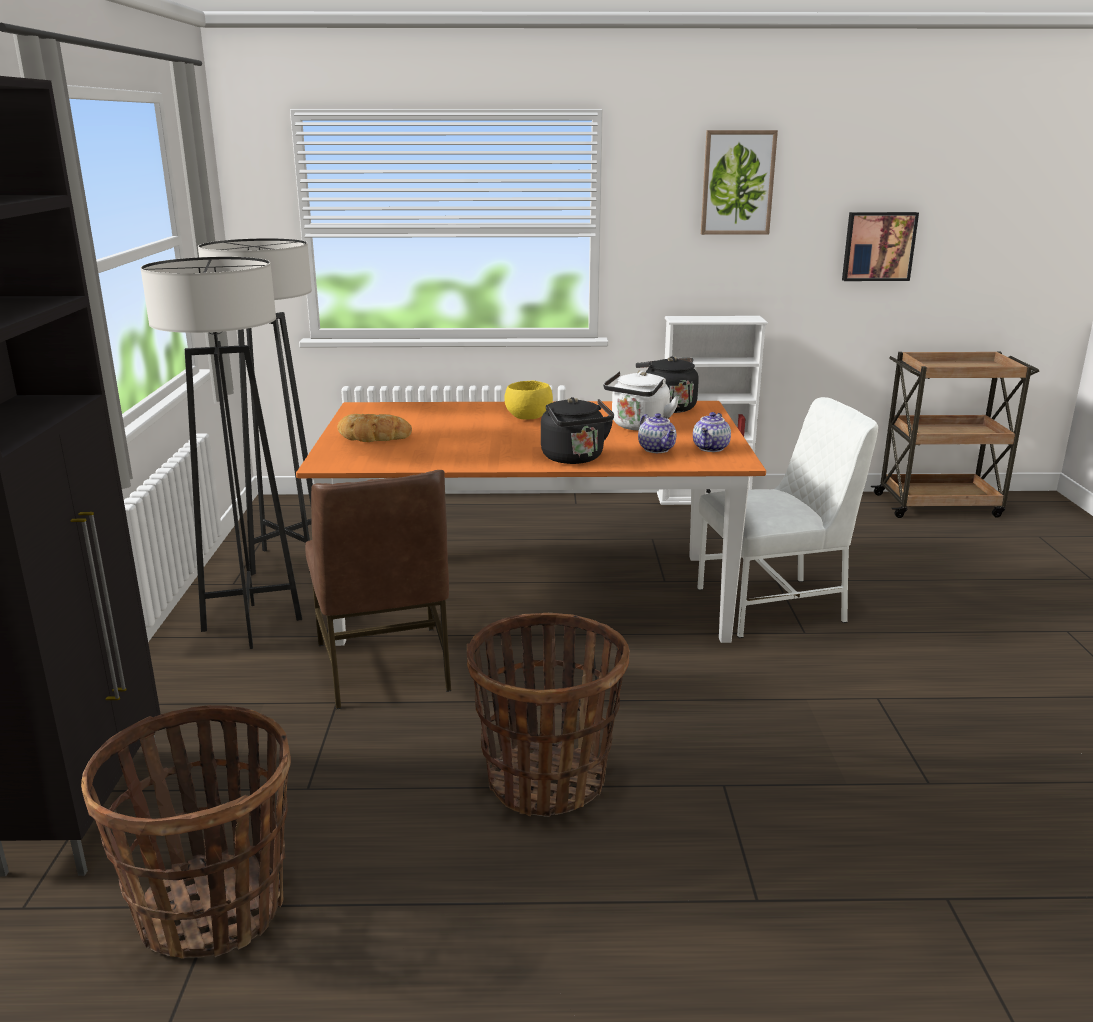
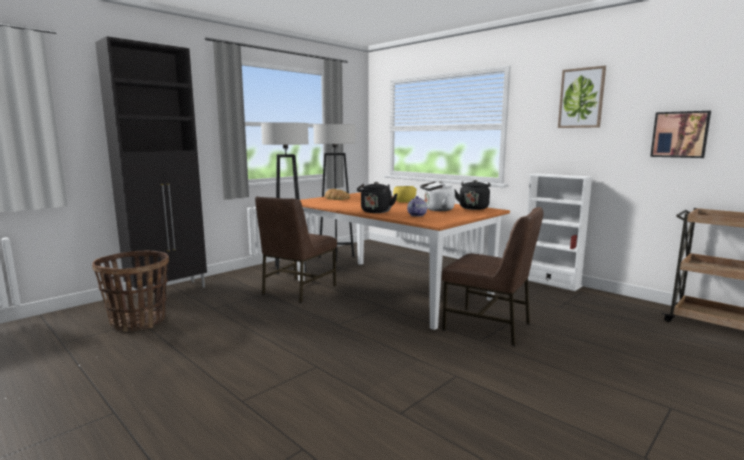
camera: 45 degrees right, 10 degrees down
basket [467,613,630,817] -> none
teapot [693,412,731,452] -> none
white chair [697,397,878,638] -> brown chair [442,207,544,346]

